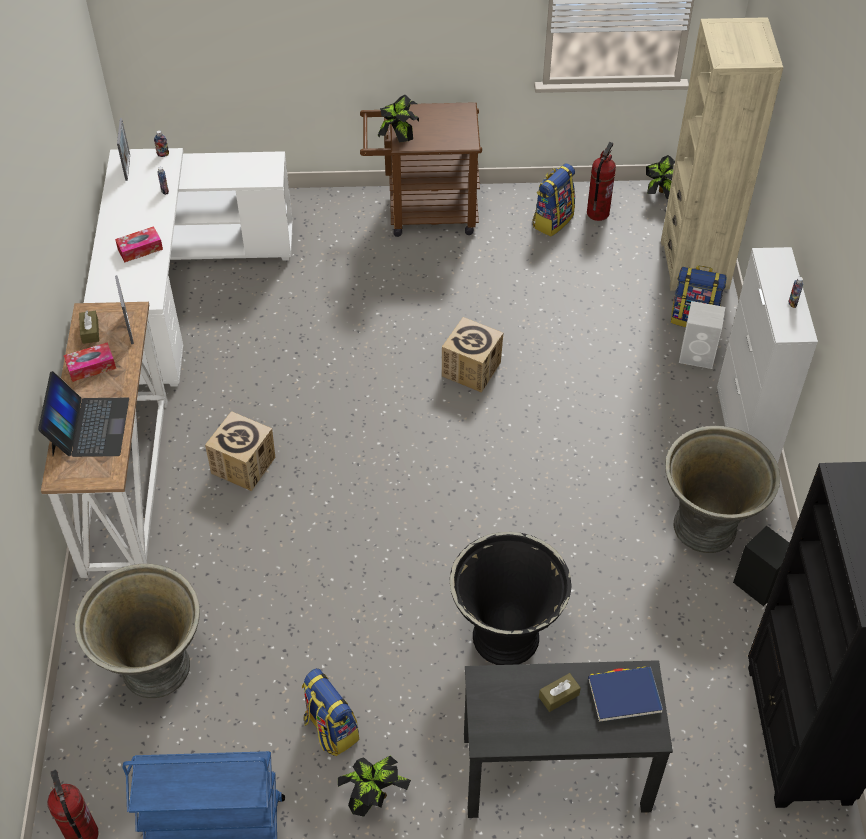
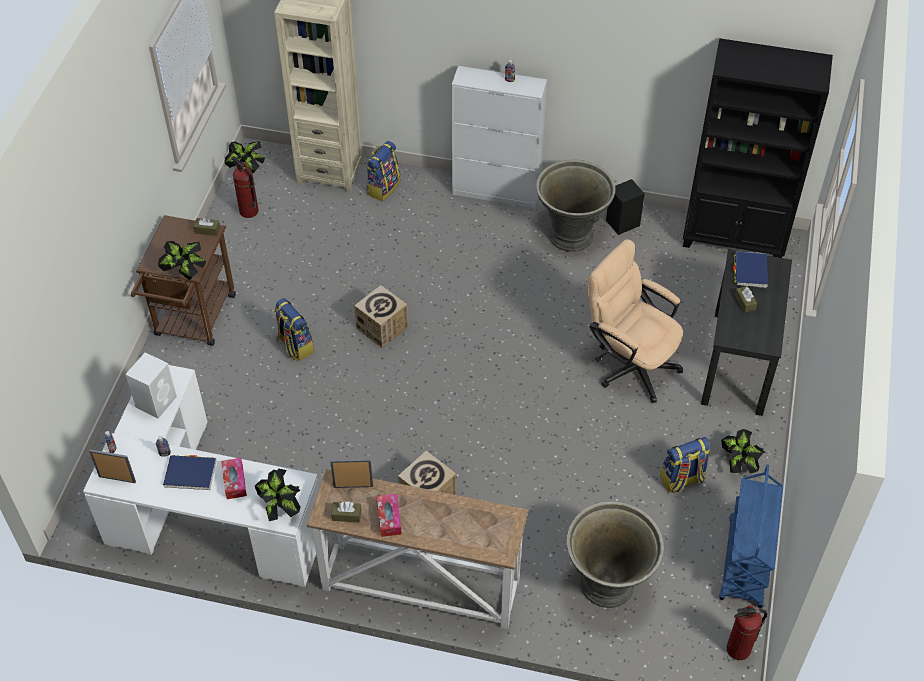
camera: 75 degrees left, 0 degrees up
laptop [38,371,129,457] -> none
black planter [450,532,572,665] -> beige office chair [588,239,683,403]
backpack [532,163,575,236] -> backpack moved to [274,298,314,361]
white speaker [679,301,725,369] -> white speaker moved to [125,352,177,419]
none -> blue book [163,455,216,490]
none -> brown tissue box [193,217,220,236]
none -> potted plant [255,468,301,521]

